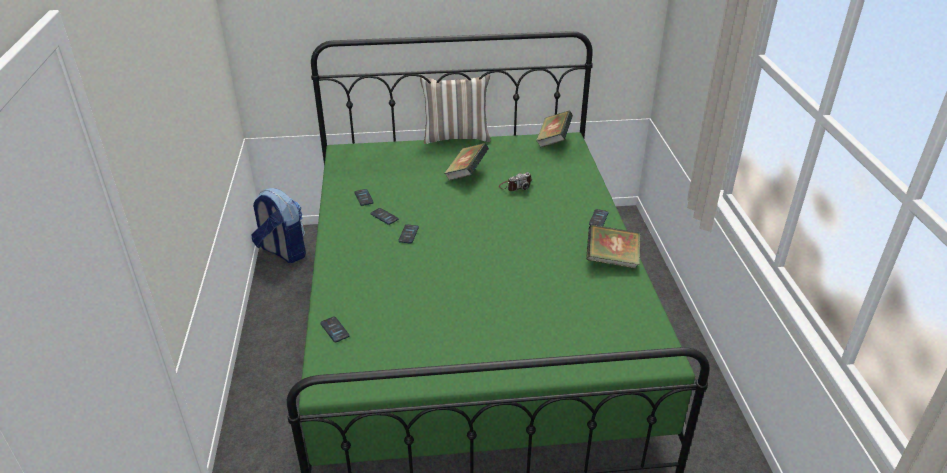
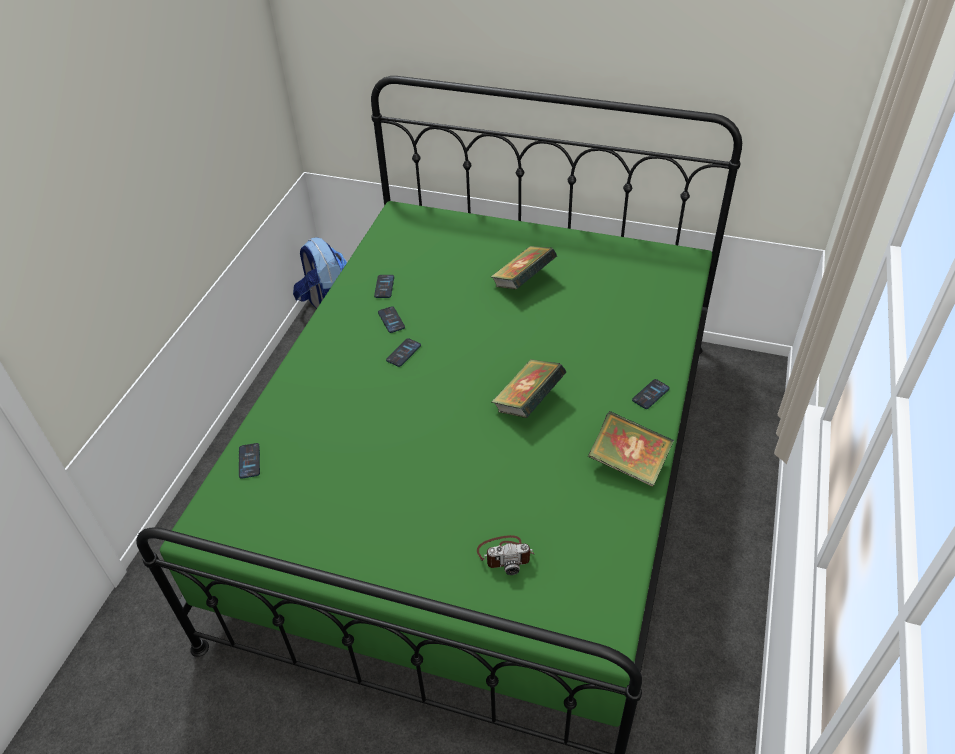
camera: 25 degrees right, 10 degrees up
pillow [420,74,491,144] -> none
camera [499,172,532,191] -> camera moved to [477,535,534,575]
book [536,111,573,148] -> book moved to [492,359,567,418]

